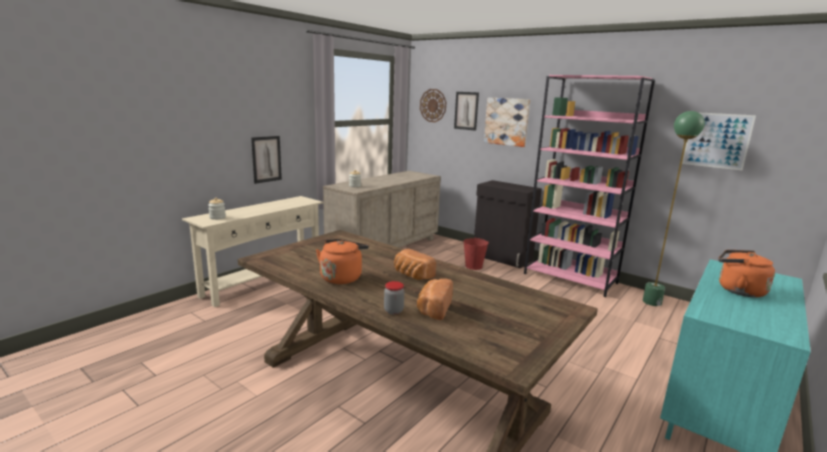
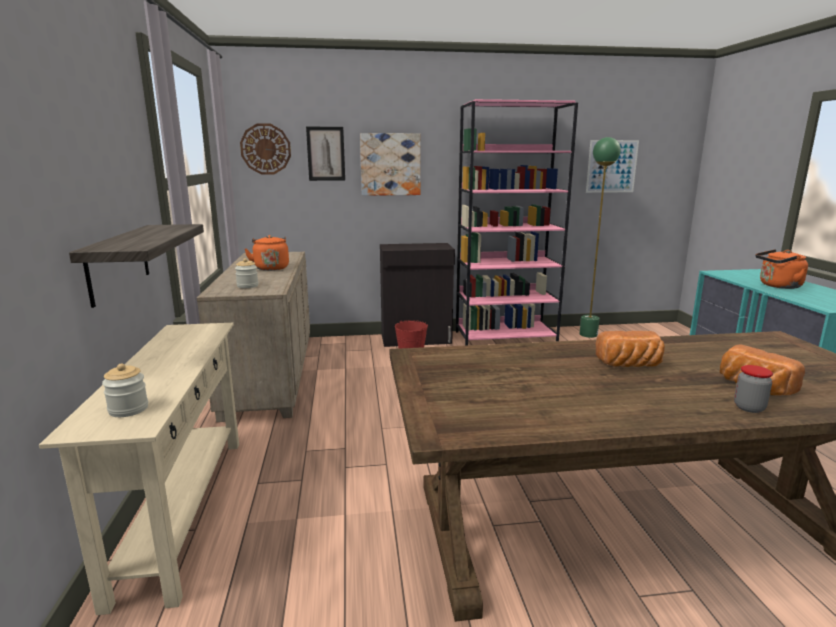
camera: 45 degrees left, 0 degrees up
picture [251,136,282,184] -> shelf [69,224,204,308]
orange kettle [316,239,369,284] -> orange kettle moved to [245,235,289,271]

